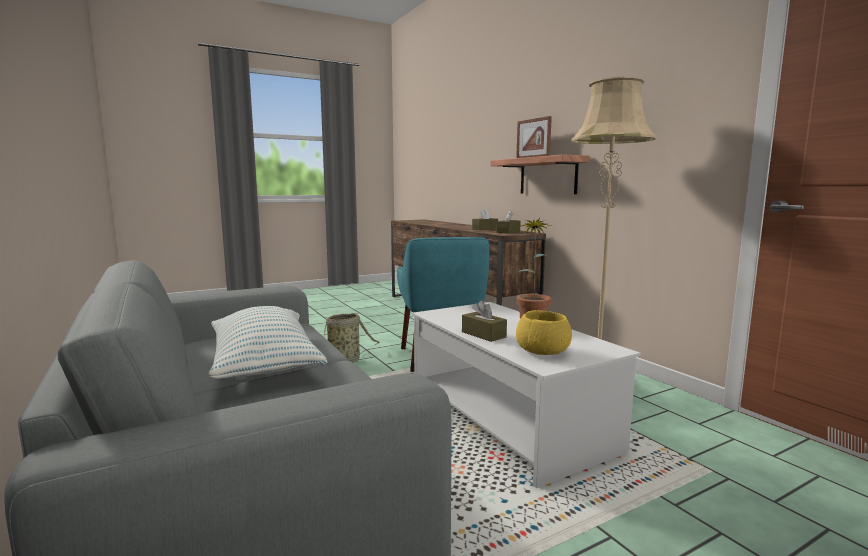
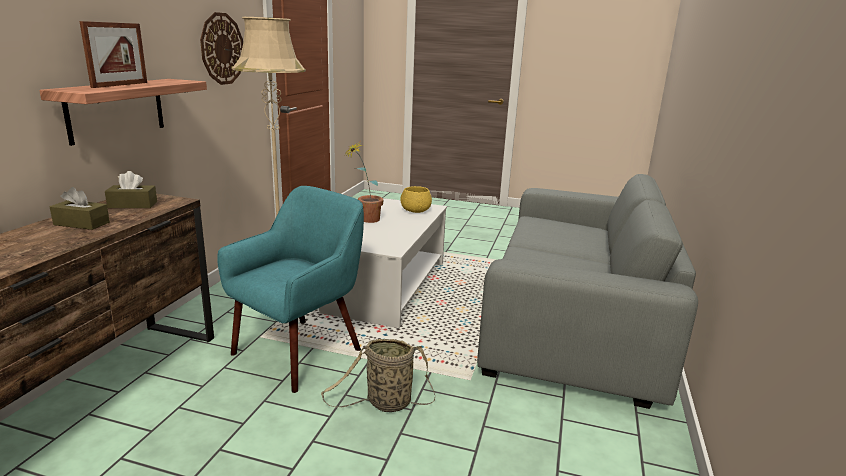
camera: 135 degrees left, 10 degrees up
pillow [208,306,327,379] -> none
brown tissue box [462,300,507,342] -> none
none -> wall clock [200,12,243,85]

